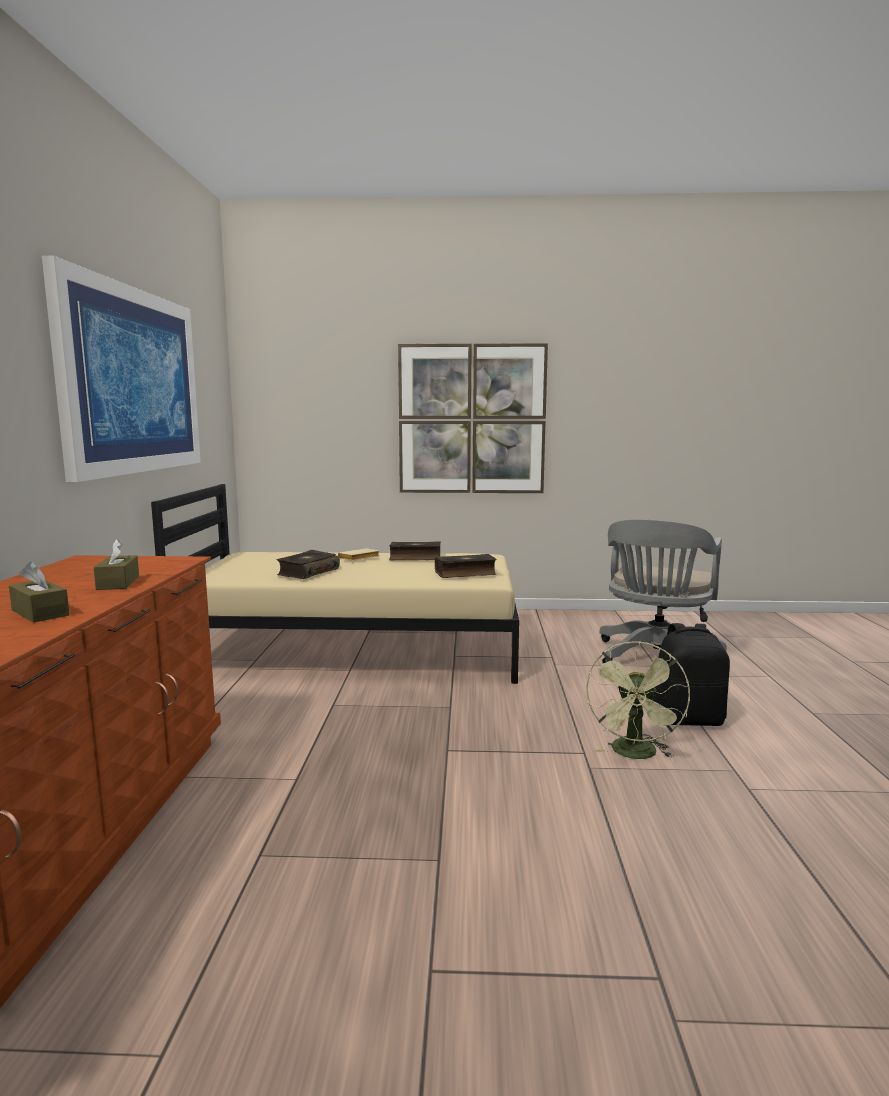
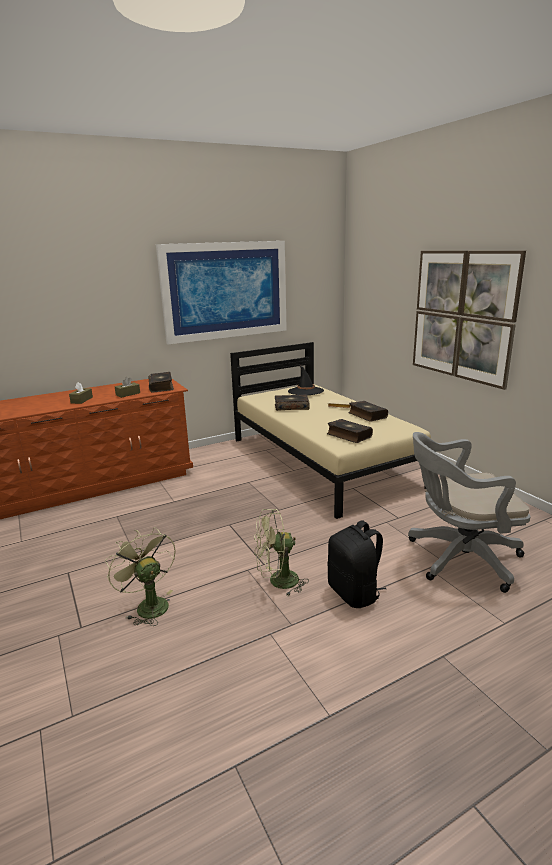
camera: 60 degrees right, 10 degrees up
none -> green fan [105,527,176,626]
none -> book [148,372,174,393]
none -> black hat [288,365,324,395]

